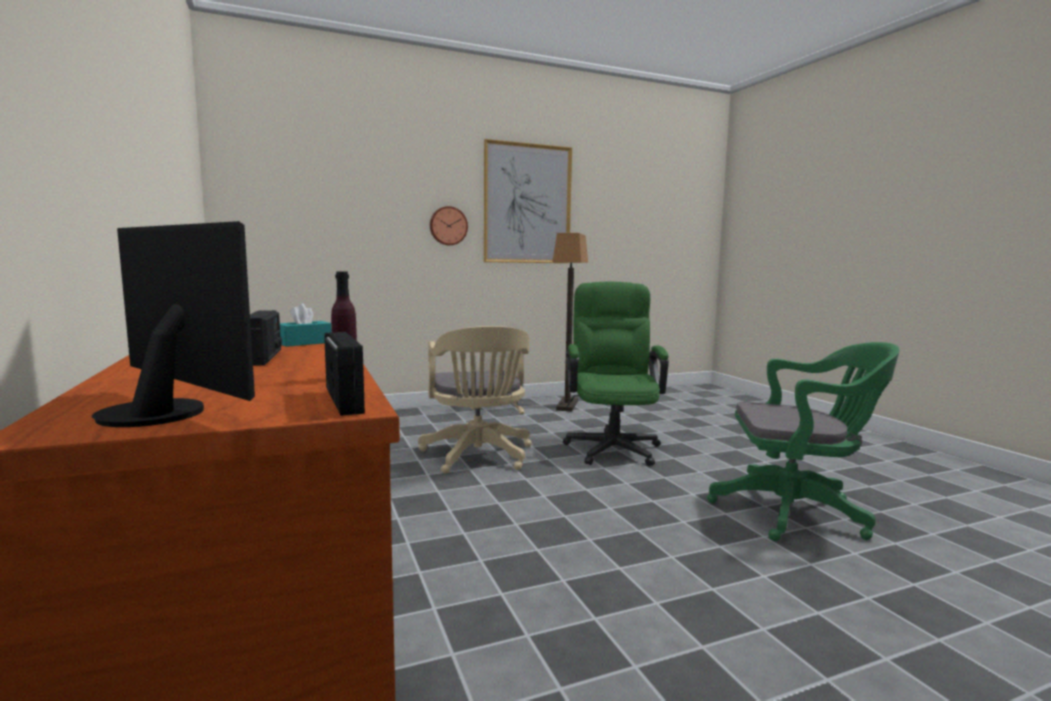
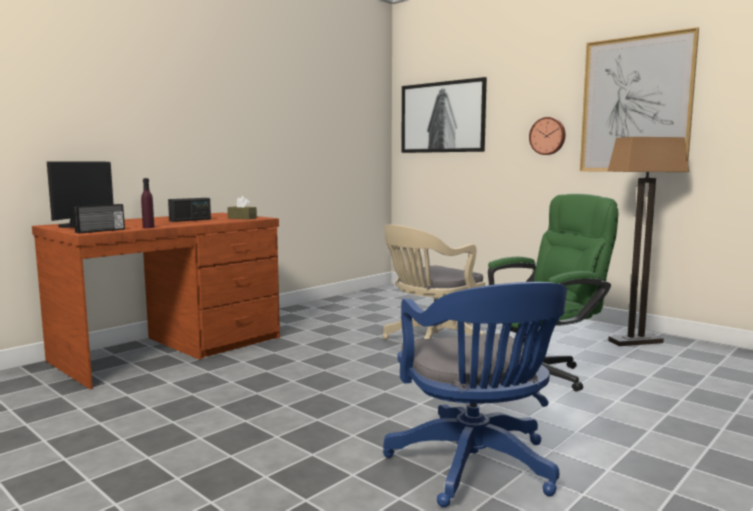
camera: 65 degrees right, 0 degrees up
turquoise tissue box [280,304,332,347] -> brown tissue box [227,196,257,219]
green office chair [707,342,900,541] -> blue office chair [383,282,567,507]
none -> picture [401,77,487,153]

